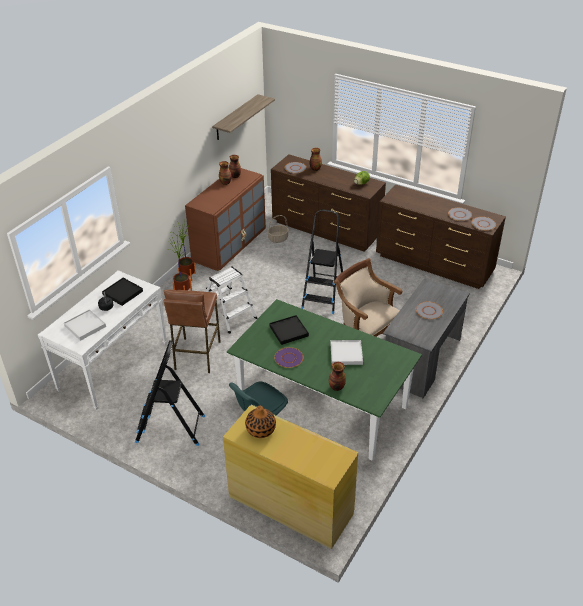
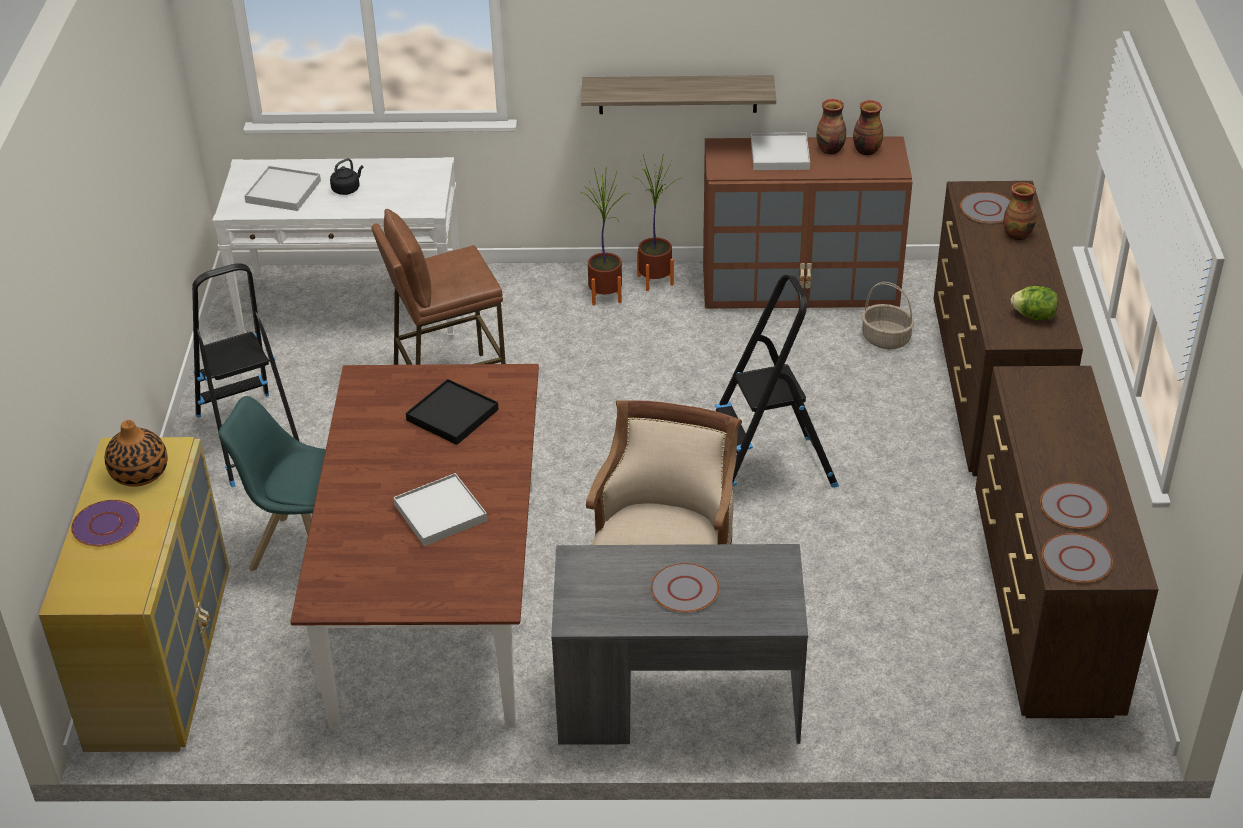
camera: 60 degrees right, 0 degrees up
black tray [102,278,143,306] -> none
white step ladder [206,267,258,334] -> none
shelf [212,94,275,140] -> shelf moved to [581,75,776,114]
green dining table [227,299,422,461] -> brown dining table [290,364,539,728]
purple plate [274,347,304,368] -> purple plate moved to [71,500,140,546]
vase [329,362,346,391] -> none
none -> white tray [751,133,810,170]

